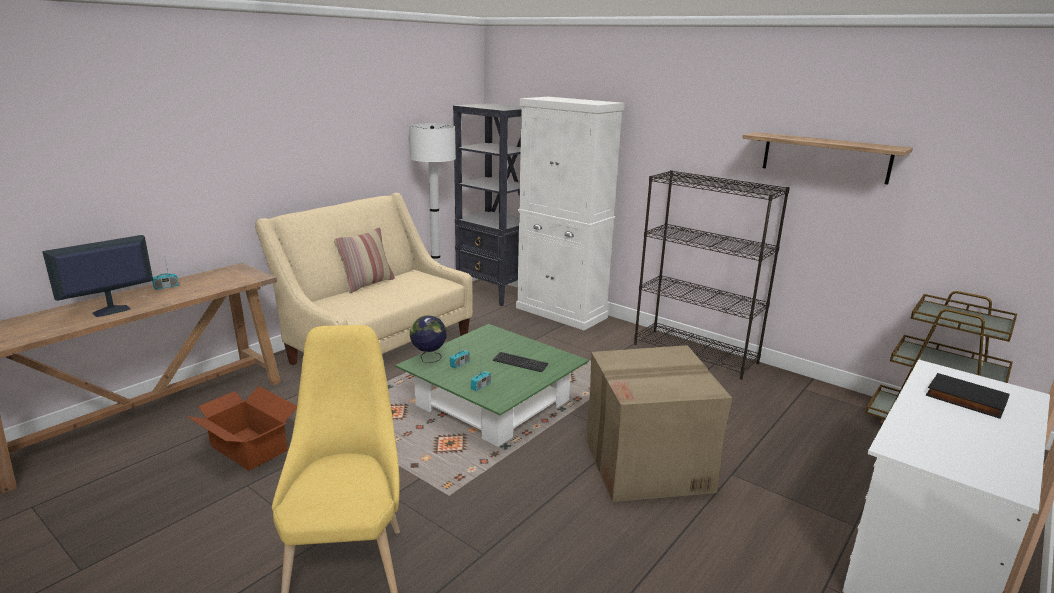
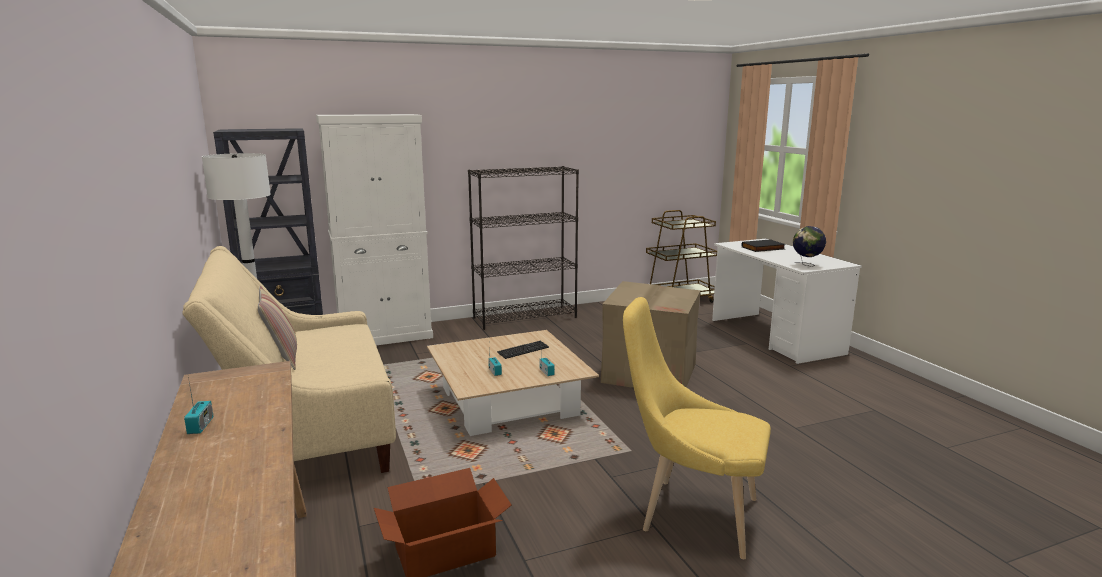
camera: 60 degrees left, 5 degrees down
monitor [42,235,153,317] -> none
green coffee table [395,324,589,447] -> beige coffee table [427,330,599,436]
globe [410,315,446,363] -> globe moved to [793,226,826,267]
shelf [742,132,913,185] -> none

